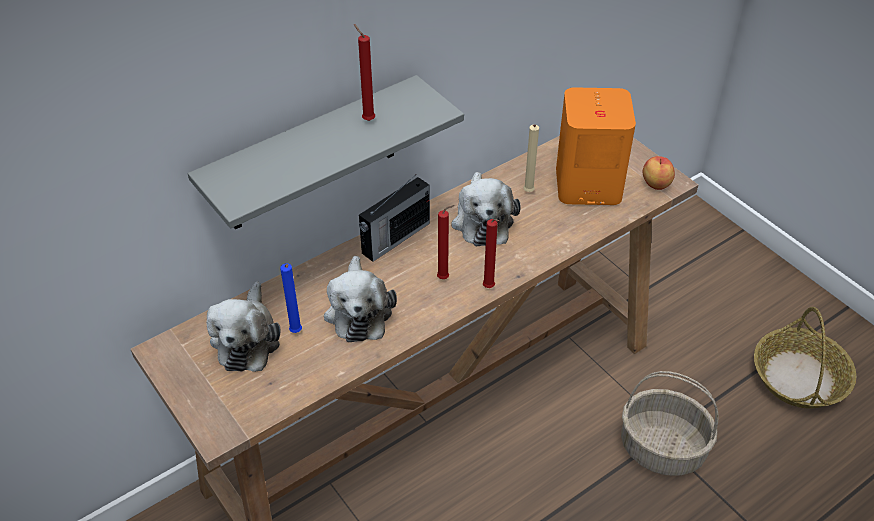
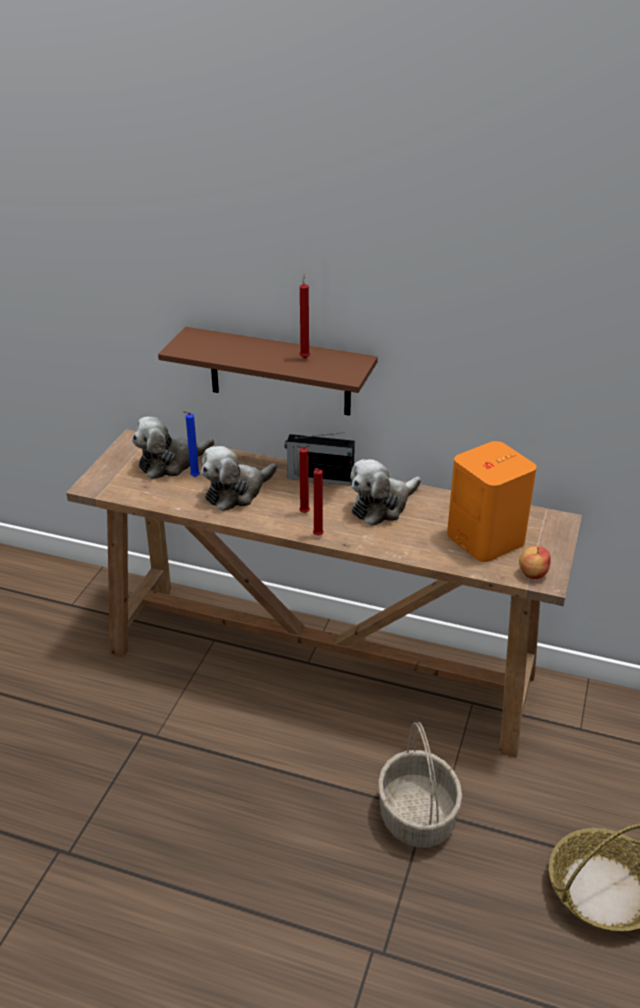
camera: 55 degrees right, 10 degrees down
grey shelf [188,75,464,229] -> brown shelf [158,327,378,416]
beige candle [523,124,539,192] -> none

